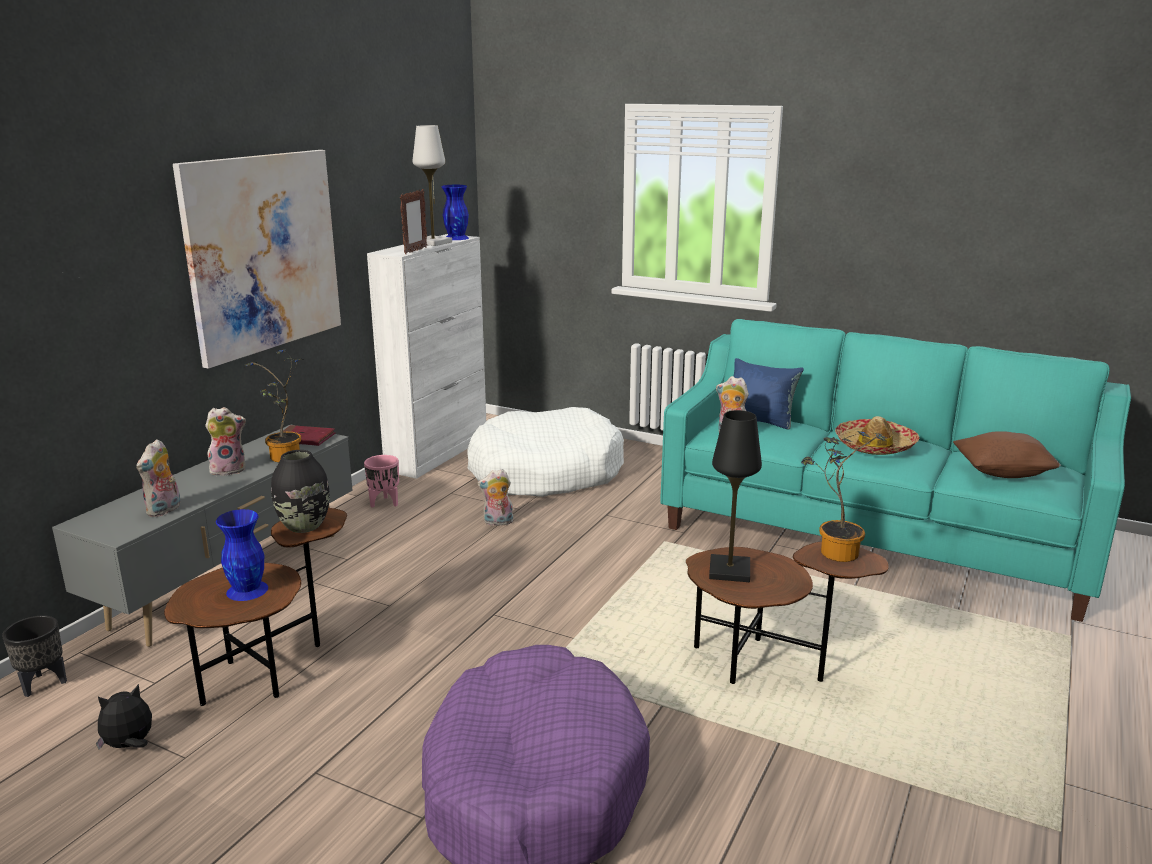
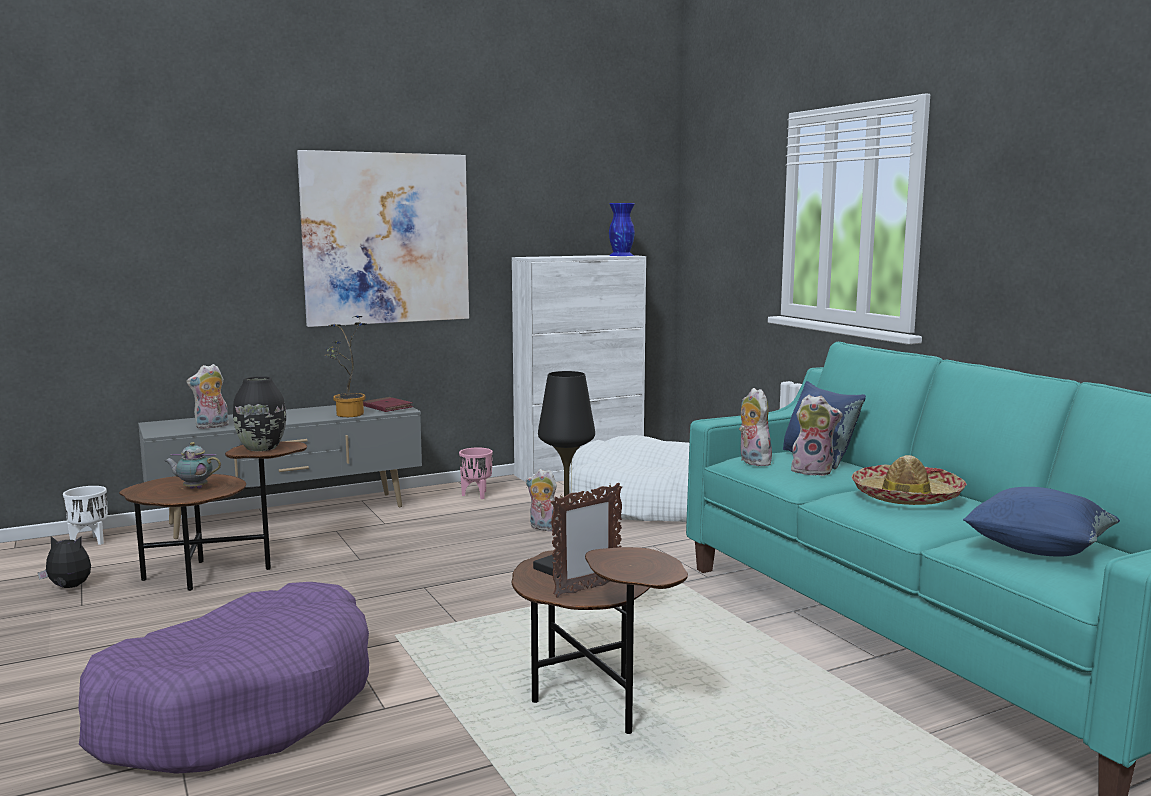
camera: 35 degrees right, 10 degrees down
black planter [2,615,67,697] -> white planter [63,486,108,545]
plush toy [205,407,246,475] -> plush toy moved to [791,395,843,476]
blue vase [216,509,268,601] -> teapot [165,442,221,489]
picture frame [400,189,427,254] -> picture frame moved to [551,483,622,598]
white table lamp [413,125,452,246] -> none
potted plant [801,431,886,562] -> none
brown pillow [953,431,1061,478] -> blue pillow [963,487,1120,557]

